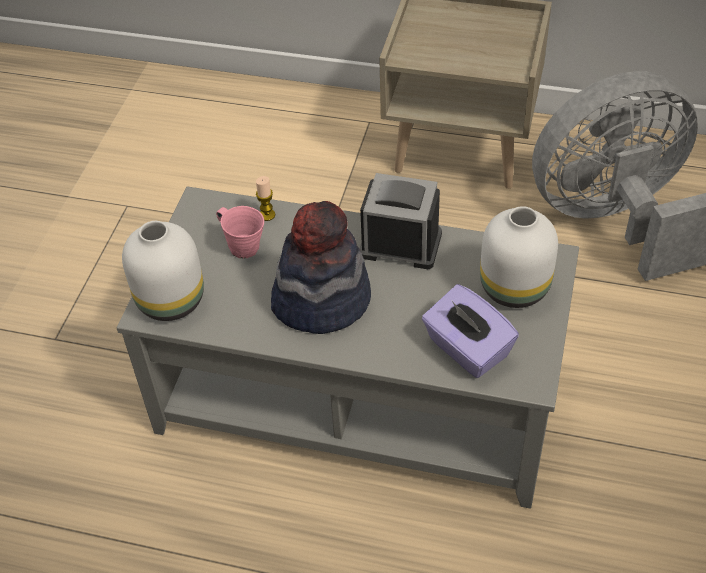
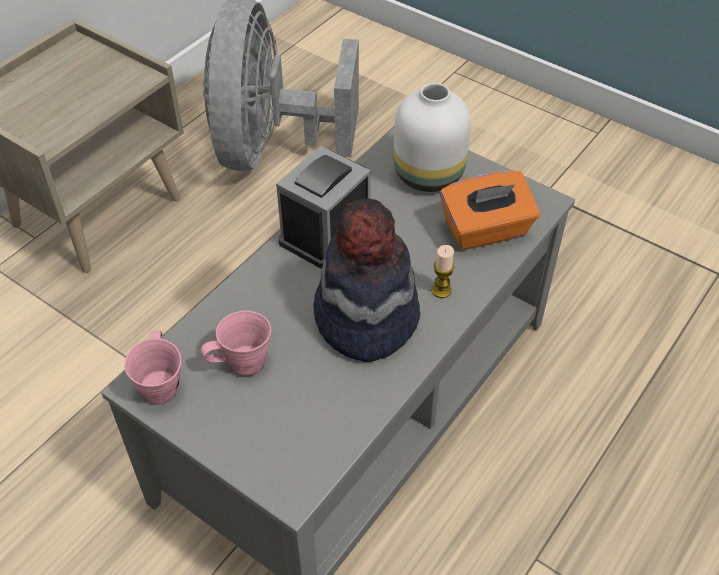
camera: 70 degrees left, 0 degrees up
white vase [122,221,204,321] -> none
candle [256,176,275,221] -> candle moved to [432,245,454,298]
purple tissue box [422,284,519,378] -> orange tissue box [440,171,540,250]
none -> pink mug [124,331,182,405]

